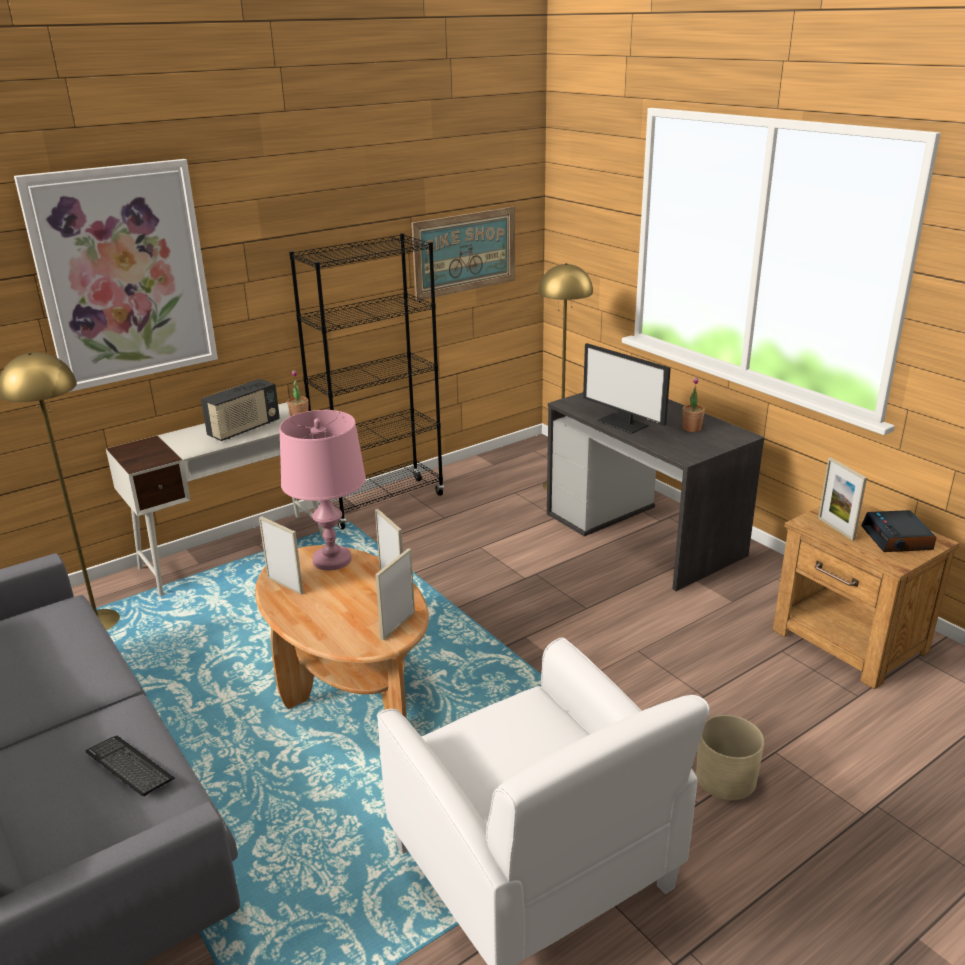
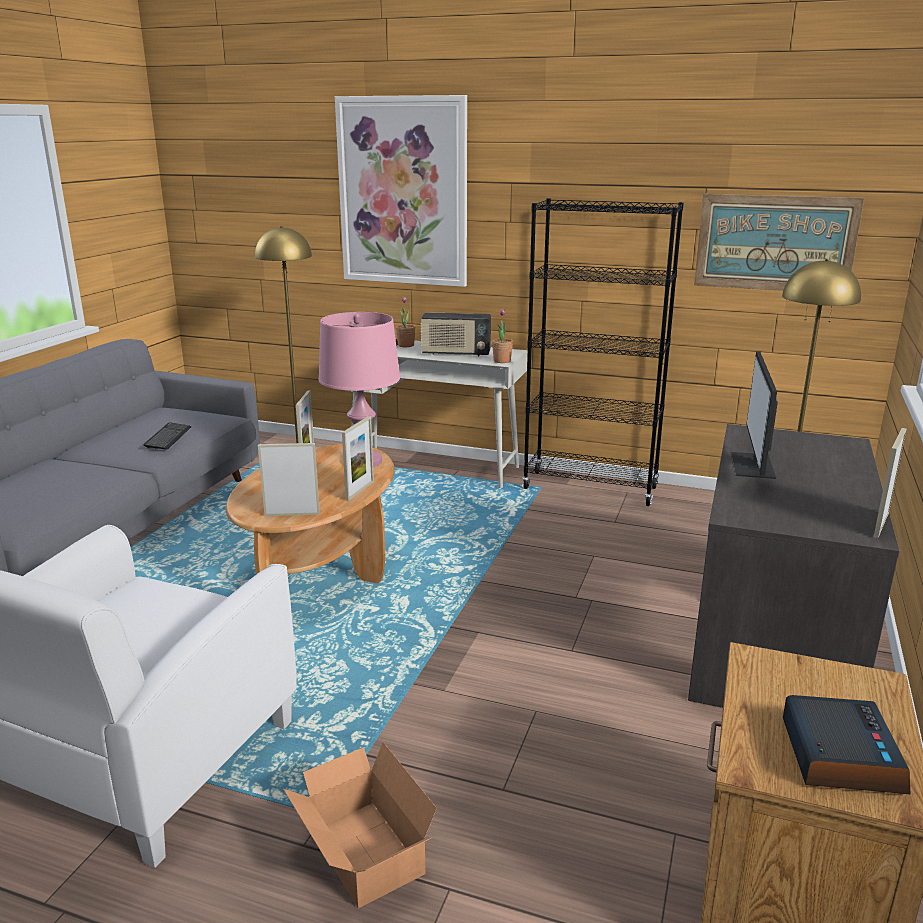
camera: 55 degrees right, 5 degrees down
keyboard [85,736,175,797] -> keyboard moved to [144,422,191,450]
potted plant [682,377,705,432] -> potted plant moved to [396,297,415,347]
beige planter [696,715,764,800] -> cardboard box [283,742,437,908]
picture frame [818,457,867,541] -> picture frame moved to [874,428,906,538]
alarm clock [861,510,936,552] -> alarm clock turned 135 degrees clockwise [783,695,911,795]

